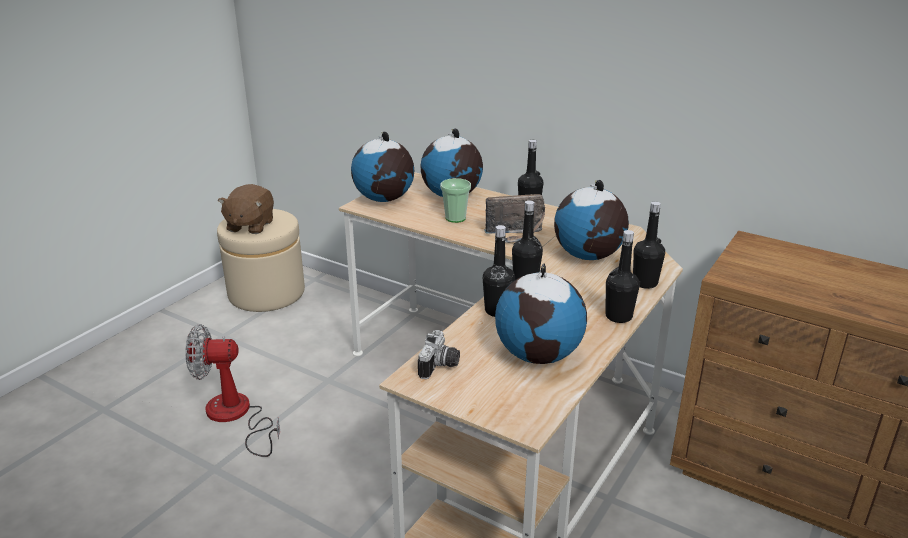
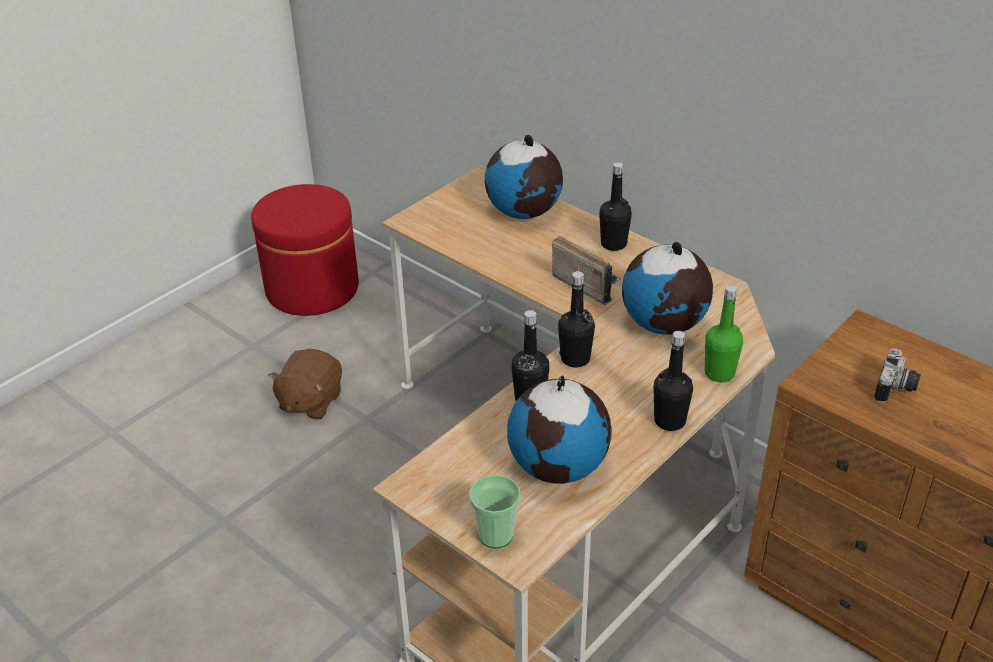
camera: 10 degrees right, 10 degrees up
fan [185,324,280,457] -> none
beige ottoman [217,209,305,312] -> red ottoman [251,184,359,316]
brown plush toy [218,184,274,234] -> brown plush toy moved to [268,349,342,420]
globe [351,131,414,202] -> none
camera [418,330,460,379] -> camera moved to [874,348,921,403]
cup [440,178,471,223] -> cup moved to [469,475,521,549]
radio [484,194,545,243] -> radio turned 135 degrees counterclockwise [552,236,621,305]
black bottle [633,201,665,289] -> green bottle [705,285,743,382]

